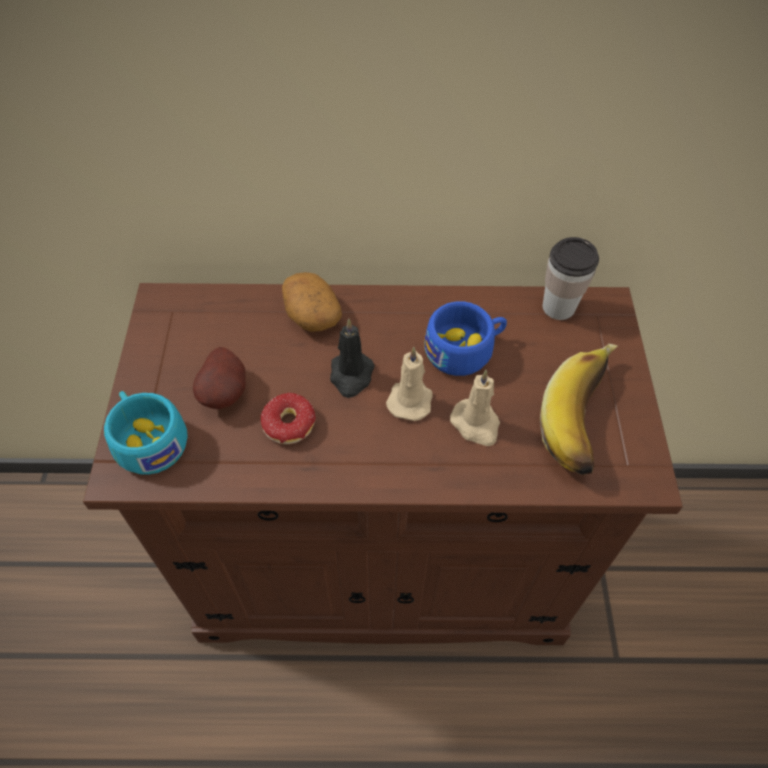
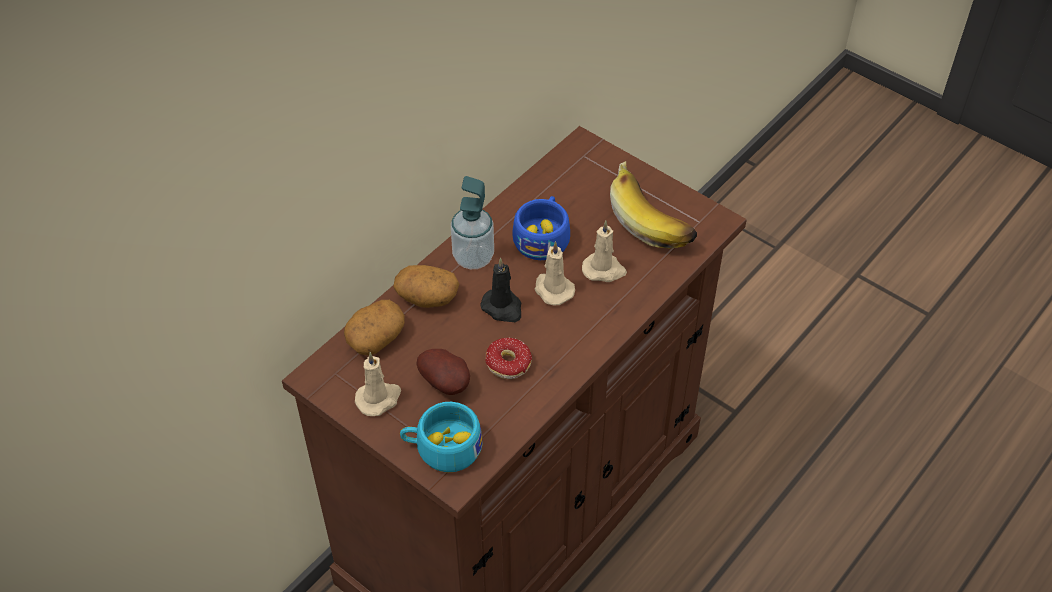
camera: 50 degrees left, 5 degrees down
cup [542,237,599,320] -> none
none -> potato [344,300,405,356]
none -> beige candle [355,352,401,416]
none -> soap dispenser [451,176,494,269]

